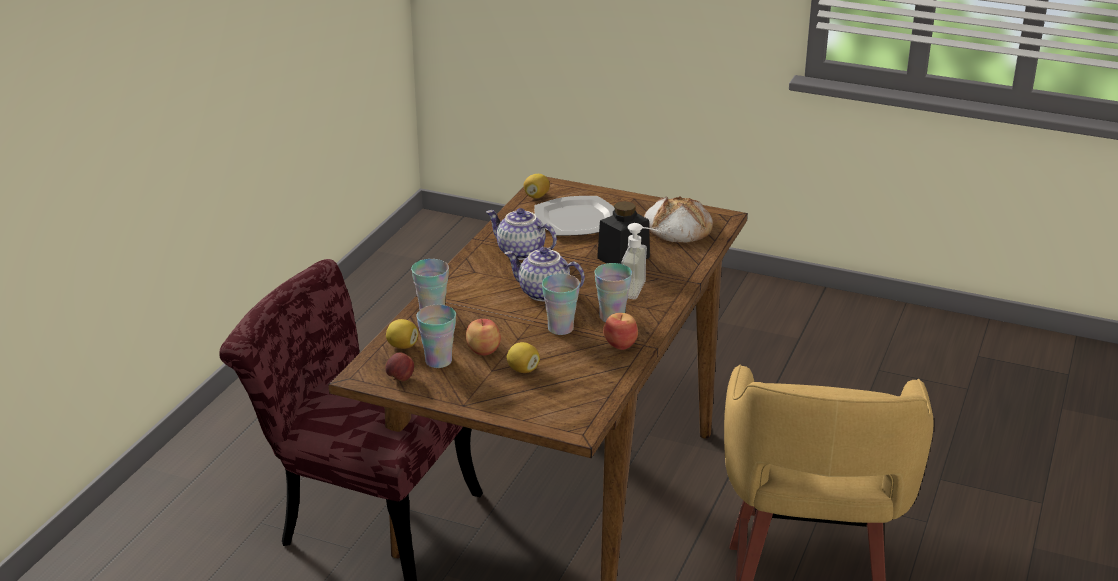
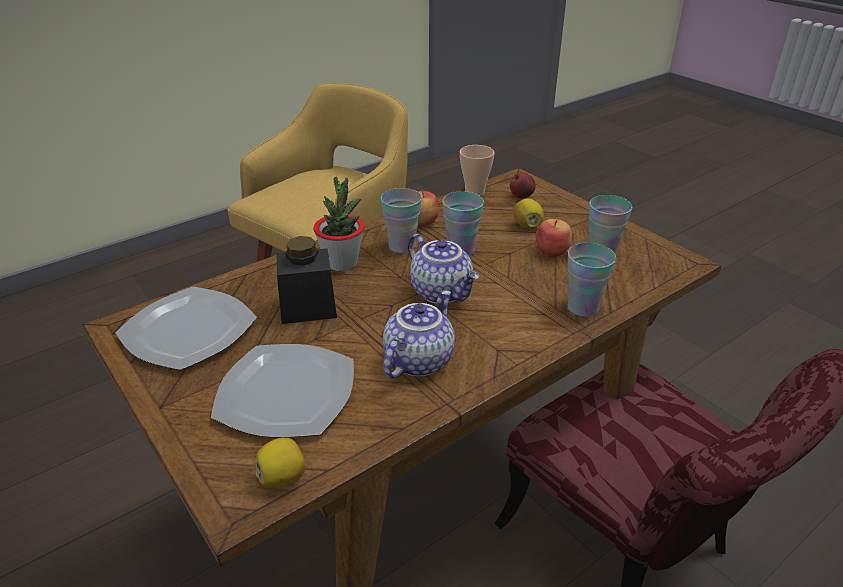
camera: 150 degrees left, 5 degrees up
apple [385,352,414,381] -> apple moved to [510,172,536,198]
lemon [386,319,418,349] -> none
teapot [486,208,557,260] -> teapot turned 120 degrees counterclockwise [383,290,455,378]
soap dispenser [621,223,661,299] -> potted plant [313,176,364,271]
bread [644,196,713,243] -> plate [115,287,257,370]
none -> cup [460,145,495,196]

